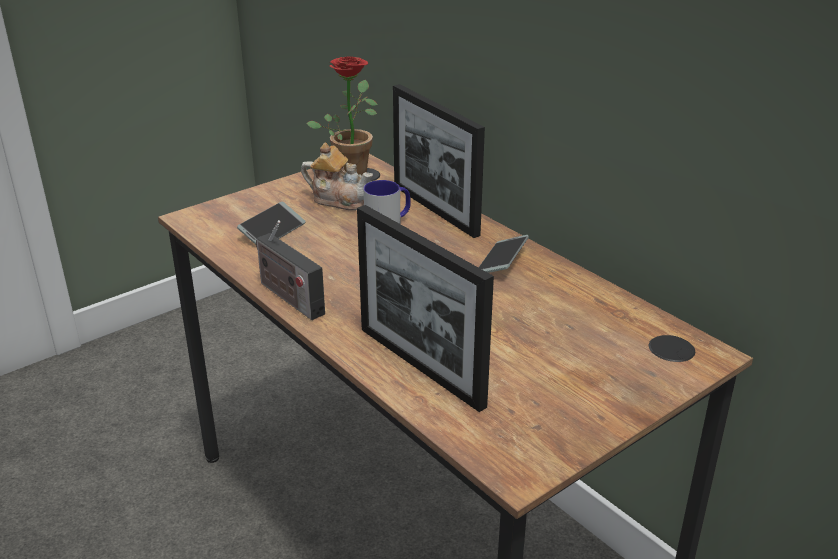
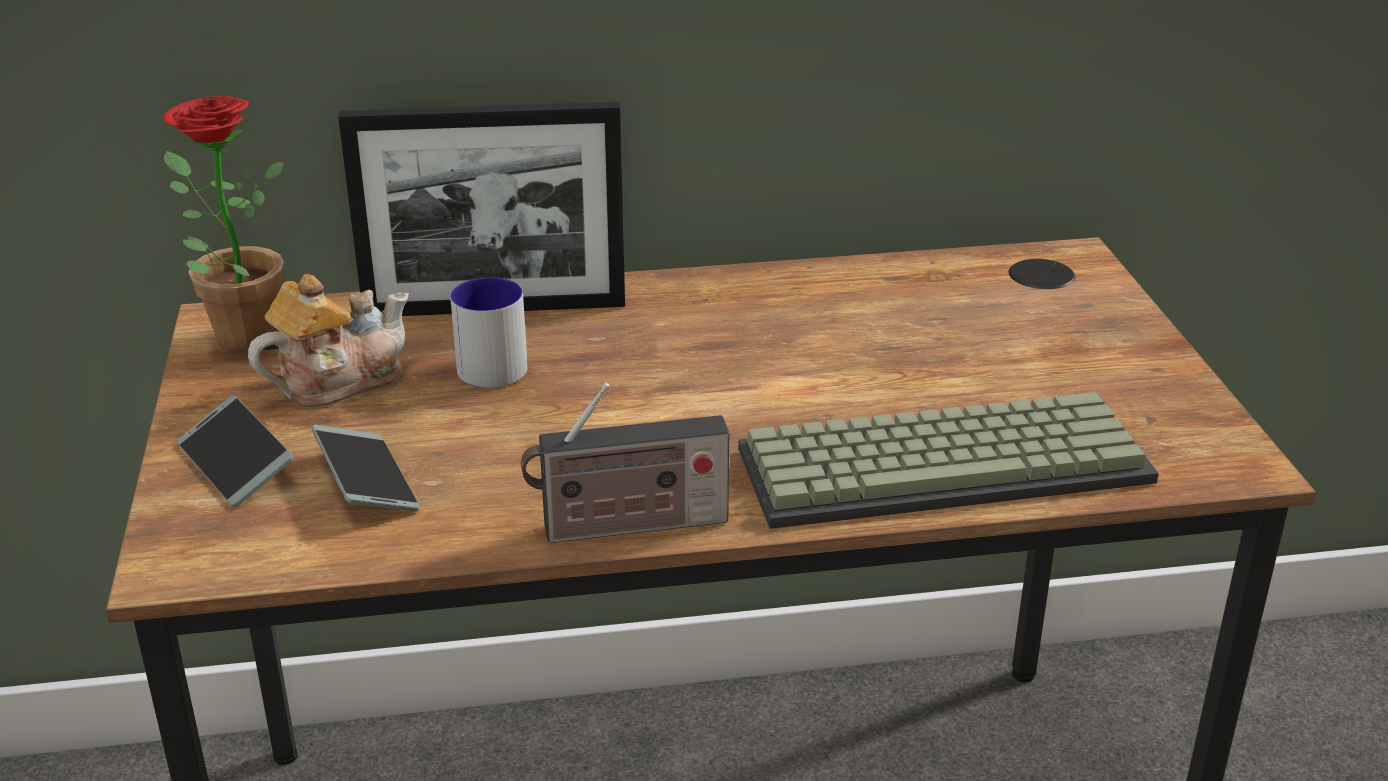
camera: 60 degrees left, 0 degrees up
picture frame [357,205,494,412] -> keyboard [738,392,1159,529]
phone [478,235,529,273] -> phone moved to [177,396,293,507]

